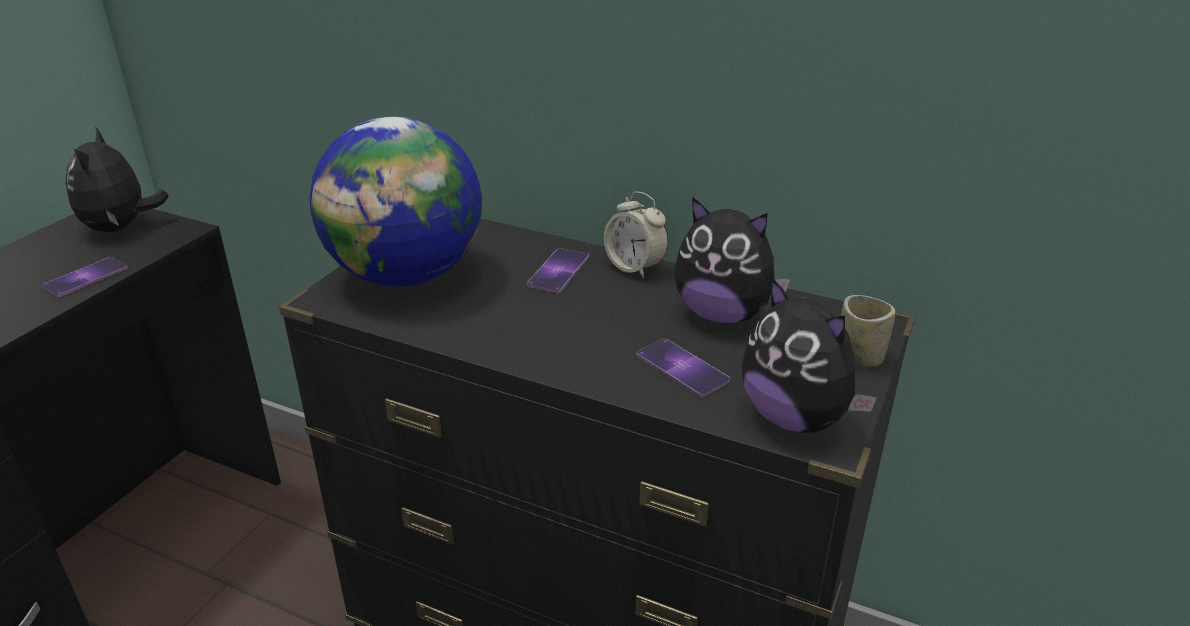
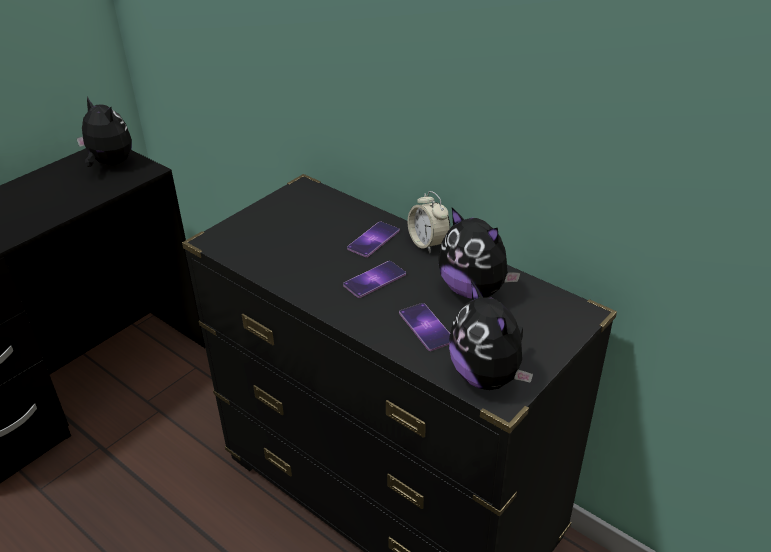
camera: 15 degrees right, 5 degrees up
phone [42,257,128,297] -> phone moved to [343,261,406,298]
plush toy [65,126,169,232] -> plush toy turned 120 degrees clockwise [76,96,132,167]
globe [310,117,482,287] -> none
cup [841,295,896,367] -> none

